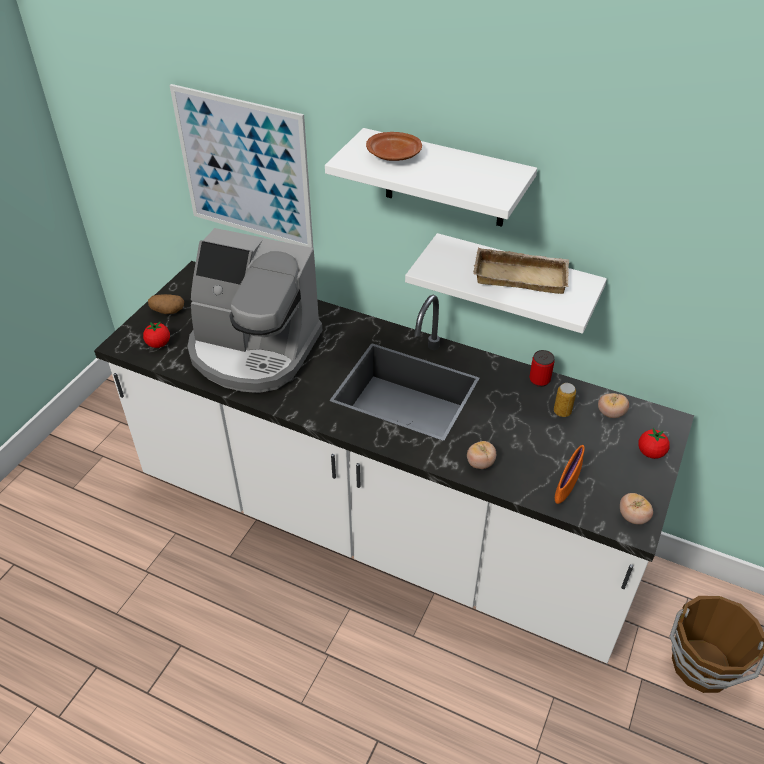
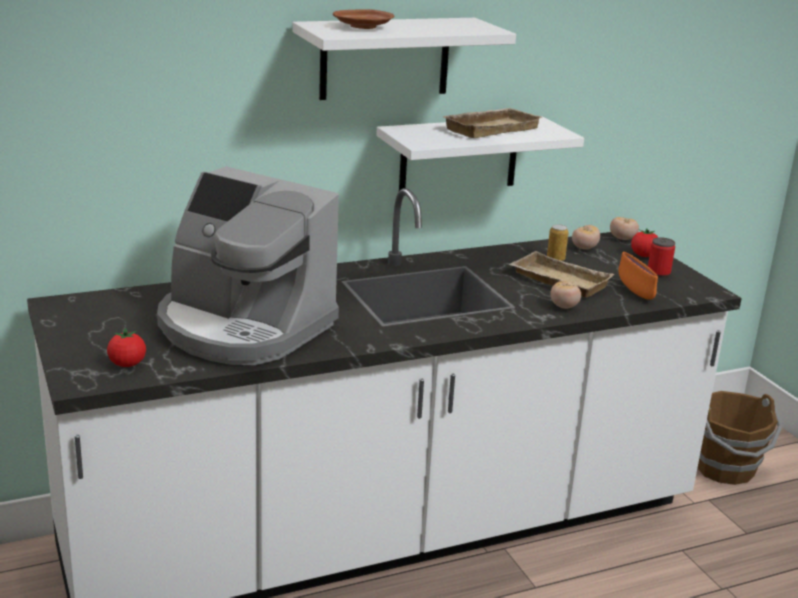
camera: 50 degrees left, 20 degrees down
potato [148,294,184,314] -> none
picture [169,84,313,248] -> none
coffee machine [187,228,322,393] -> coffee machine turned 60 degrees clockwise [157,166,339,365]
can [529,350,554,387] -> can moved to [648,237,675,278]
tomato [620,493,653,524] -> tomato moved to [610,217,639,240]
none -> beige tray [509,251,615,298]

